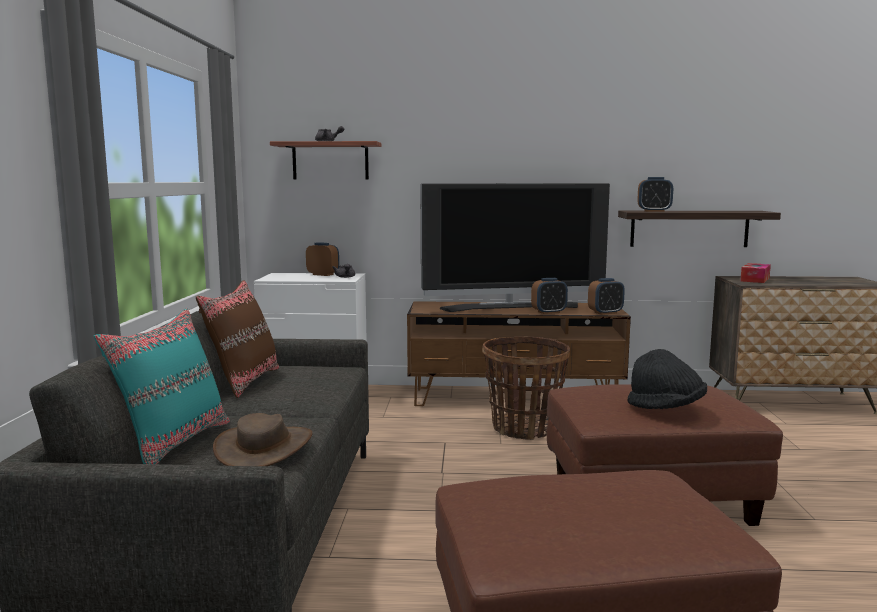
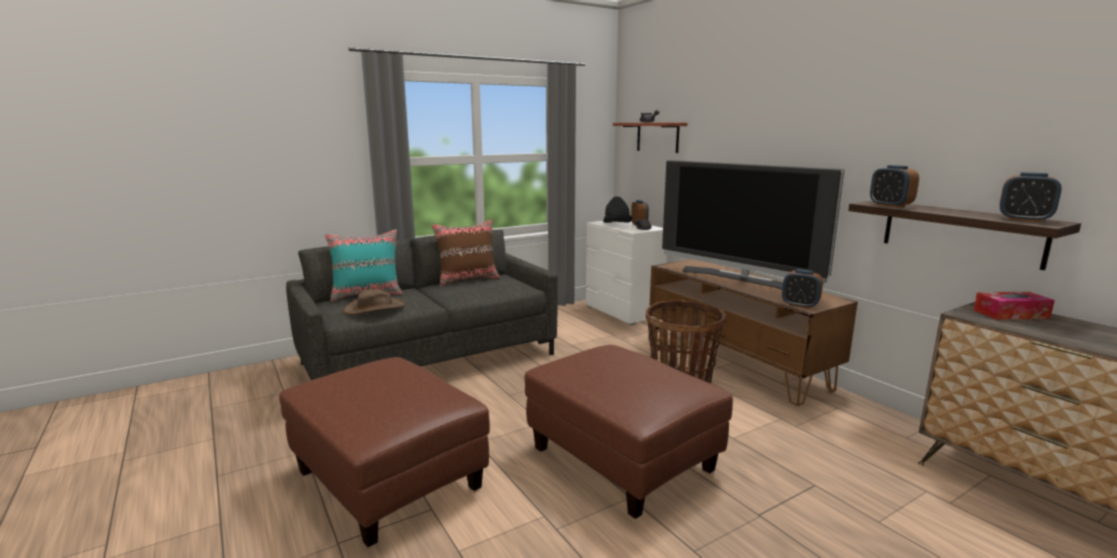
camera: 55 degrees right, 5 degrees up
alarm clock [531,278,568,314] -> alarm clock moved to [999,172,1062,222]
black hat [628,349,707,409] -> black hat moved to [603,196,632,223]

